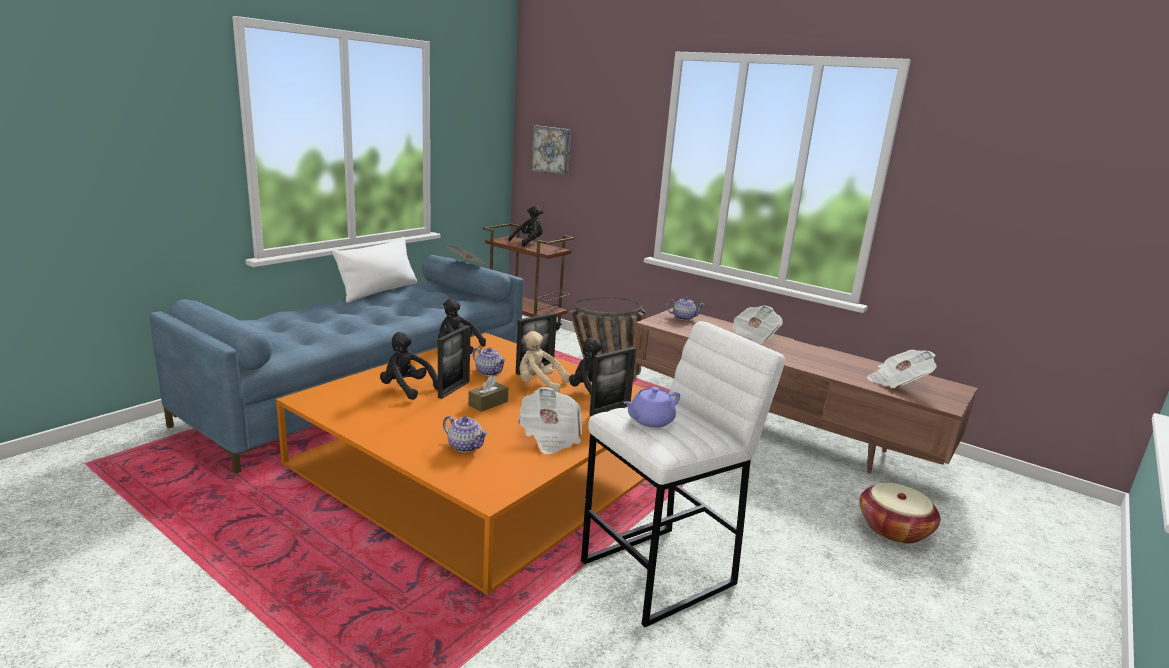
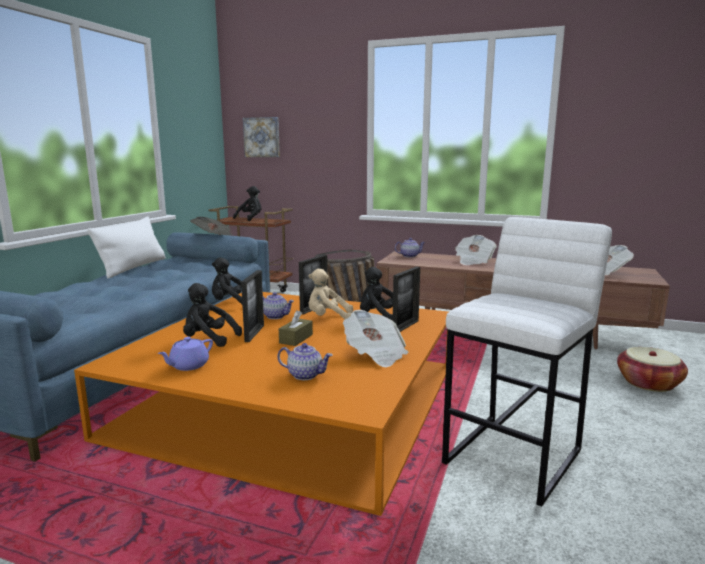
camera: 15 degrees left, 5 degrees down
purple teapot [623,387,680,428] -> purple teapot moved to [158,337,213,371]

